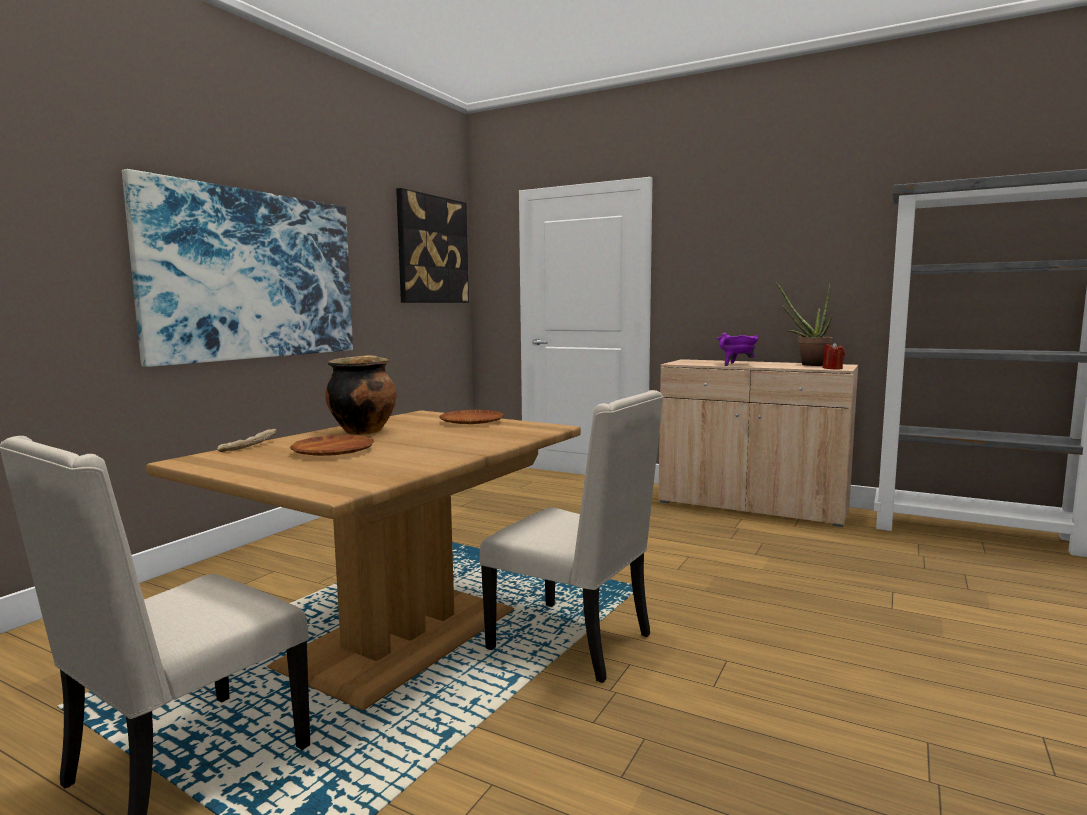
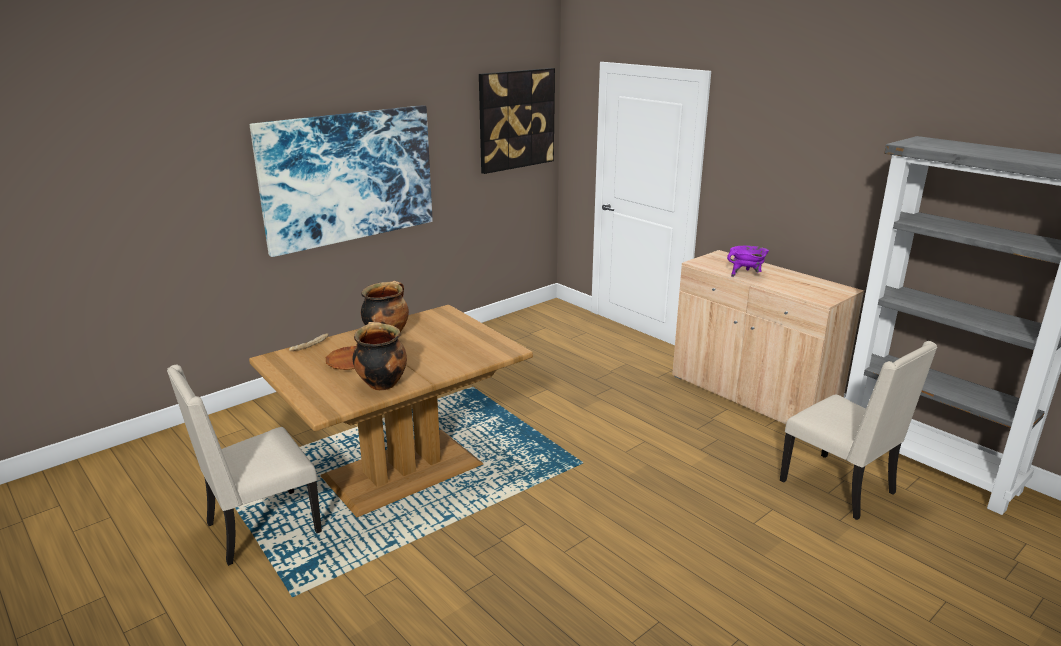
camera: 20 degrees right, 15 degrees up
brown plate [439,410,504,424] -> none
beige chair [480,390,664,683] -> beige chair moved to [780,341,937,520]
potted plant [776,282,833,366] -> none
red candle [823,342,845,369] -> none
none -> cooking pot [352,322,407,391]

